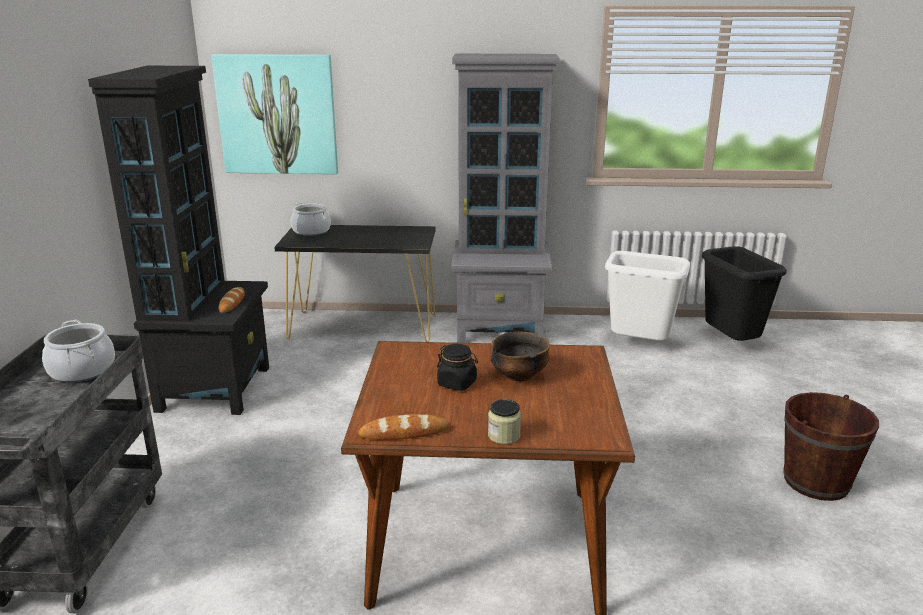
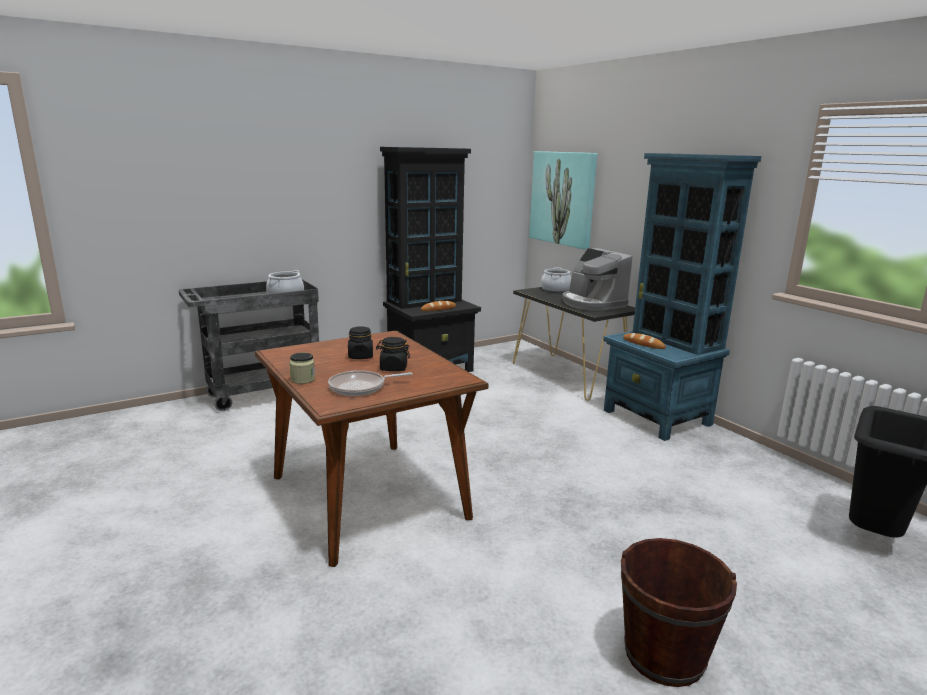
camera: 55 degrees right, 5 degrees down
bread [358,414,450,440] -> bread moved to [623,333,666,349]
grey cabinet [451,54,560,343] -> blue cabinet [603,153,762,441]
bowl [490,332,550,382] -> black jar [376,337,410,371]
white trash can [605,251,690,341] -> none
none -> frying pan [328,370,413,396]
none -> coffee machine [562,248,632,311]

